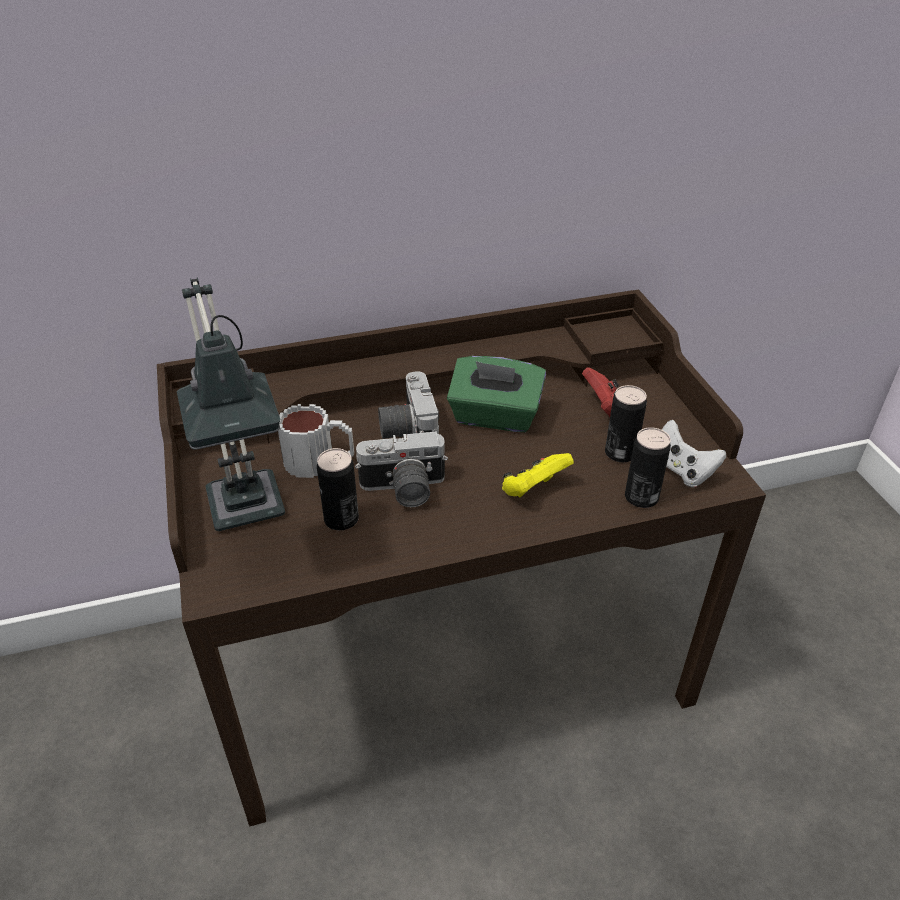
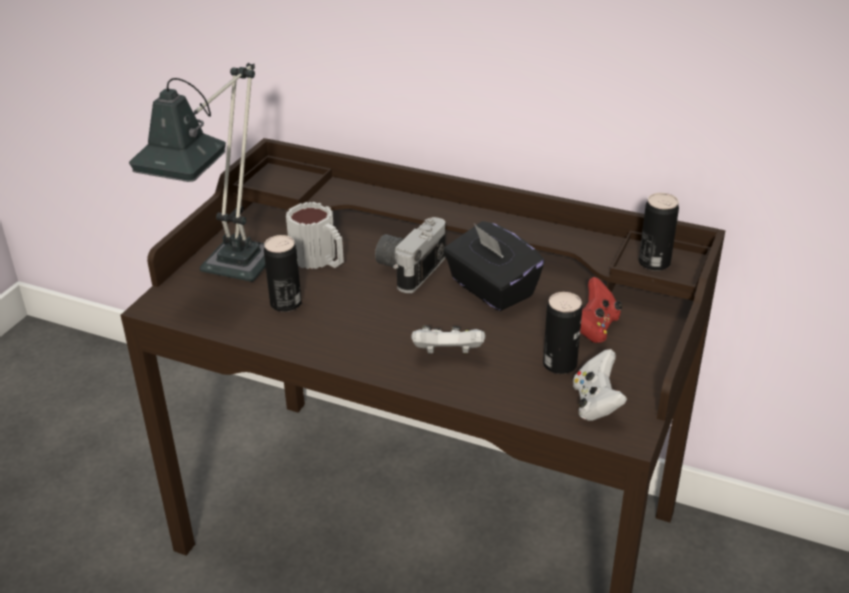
camera: 40 degrees right, 5 degrees down
camera [355,431,448,507] -> none
green tissue box [447,356,546,432] -> black tissue box [443,221,544,311]
yellow game controller [502,453,574,498] -> white game controller [411,325,485,354]
can [625,427,671,508] -> can moved to [639,193,679,271]

